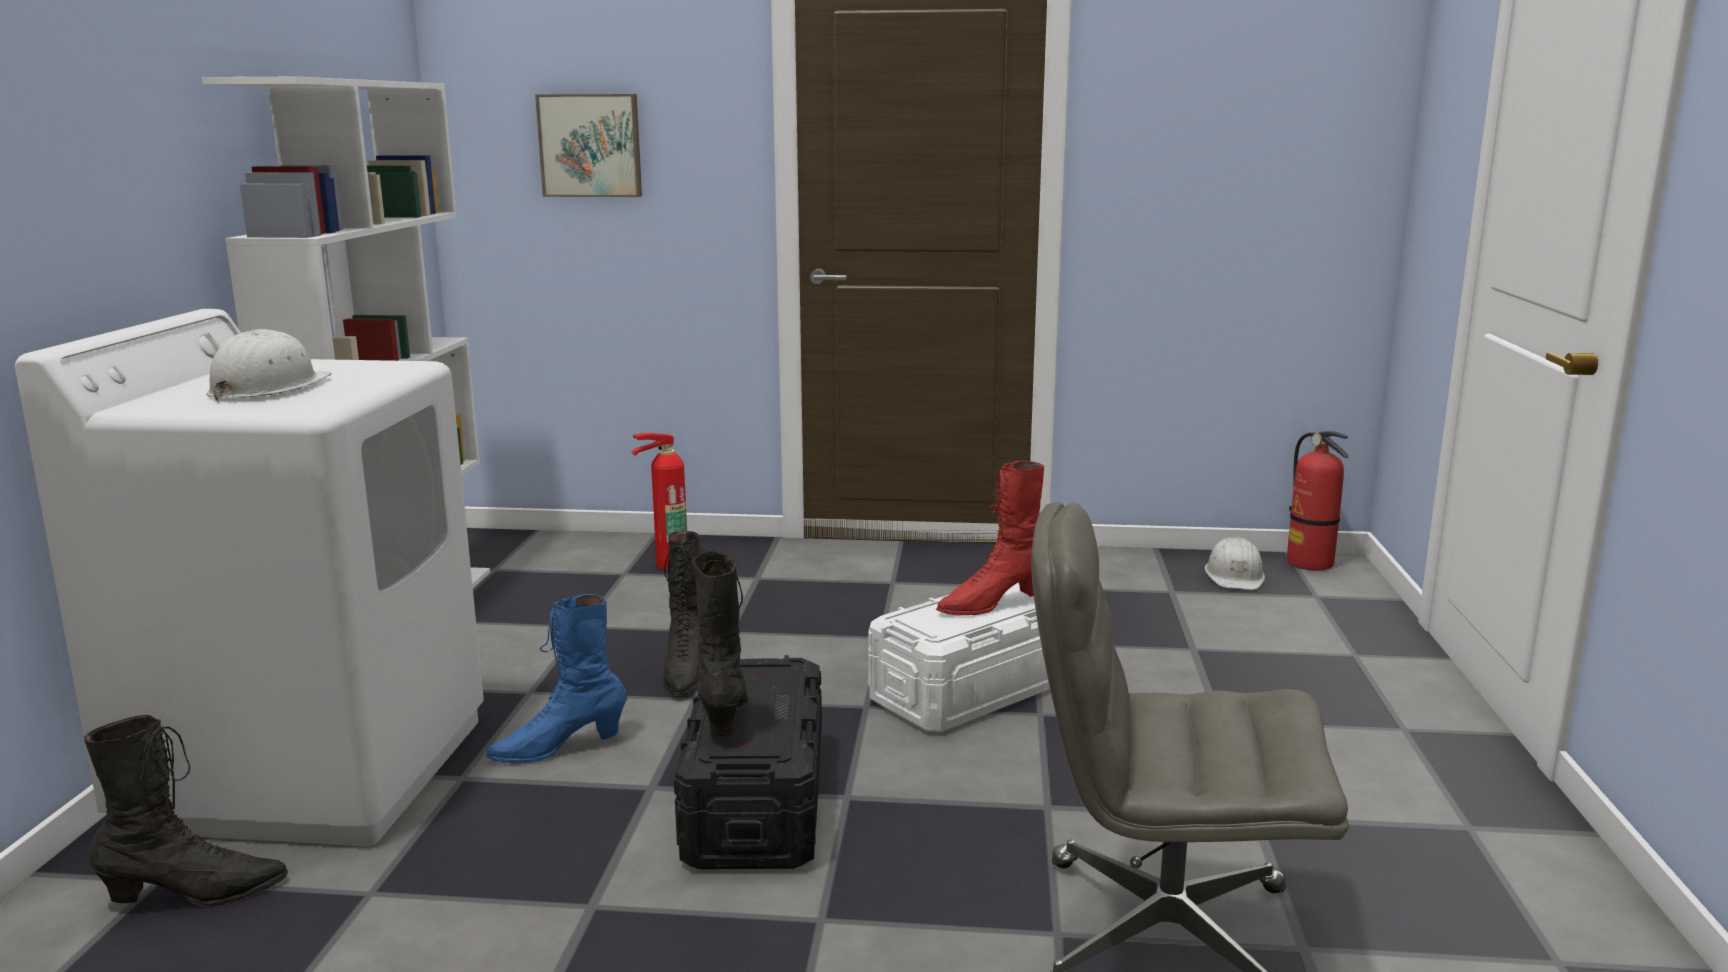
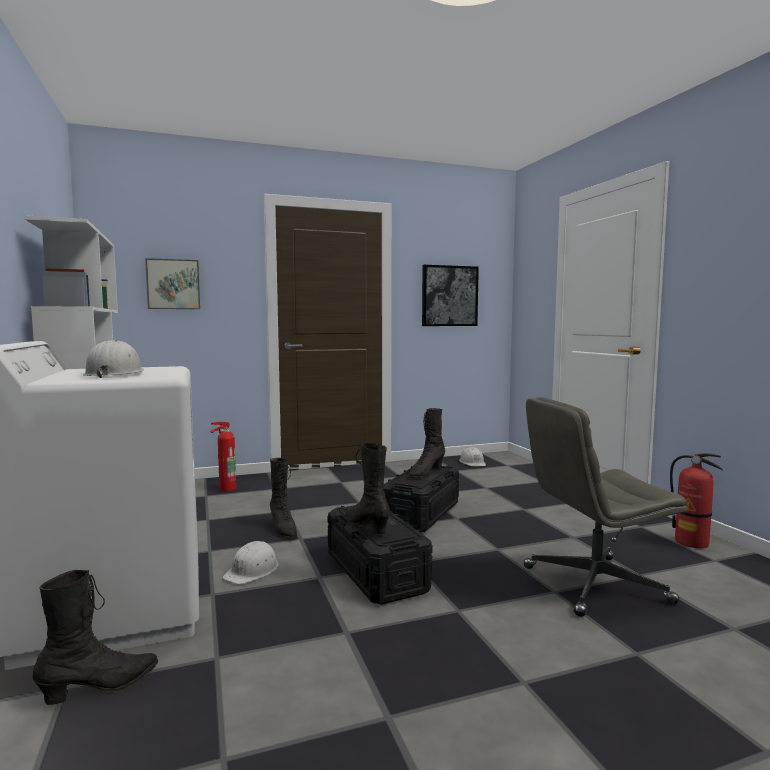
camera: 25 degrees left, 10 degrees down
blue boot [486,594,627,763] -> white hard hat [223,541,279,584]
white storage box [868,582,1050,732] -> black storage box [383,466,459,532]
red boot [936,461,1044,616] -> black boot [408,408,445,478]
fire extinguisher [1287,431,1348,571] -> fire extinguisher moved to [670,453,723,548]
none -> picture [422,265,479,326]

